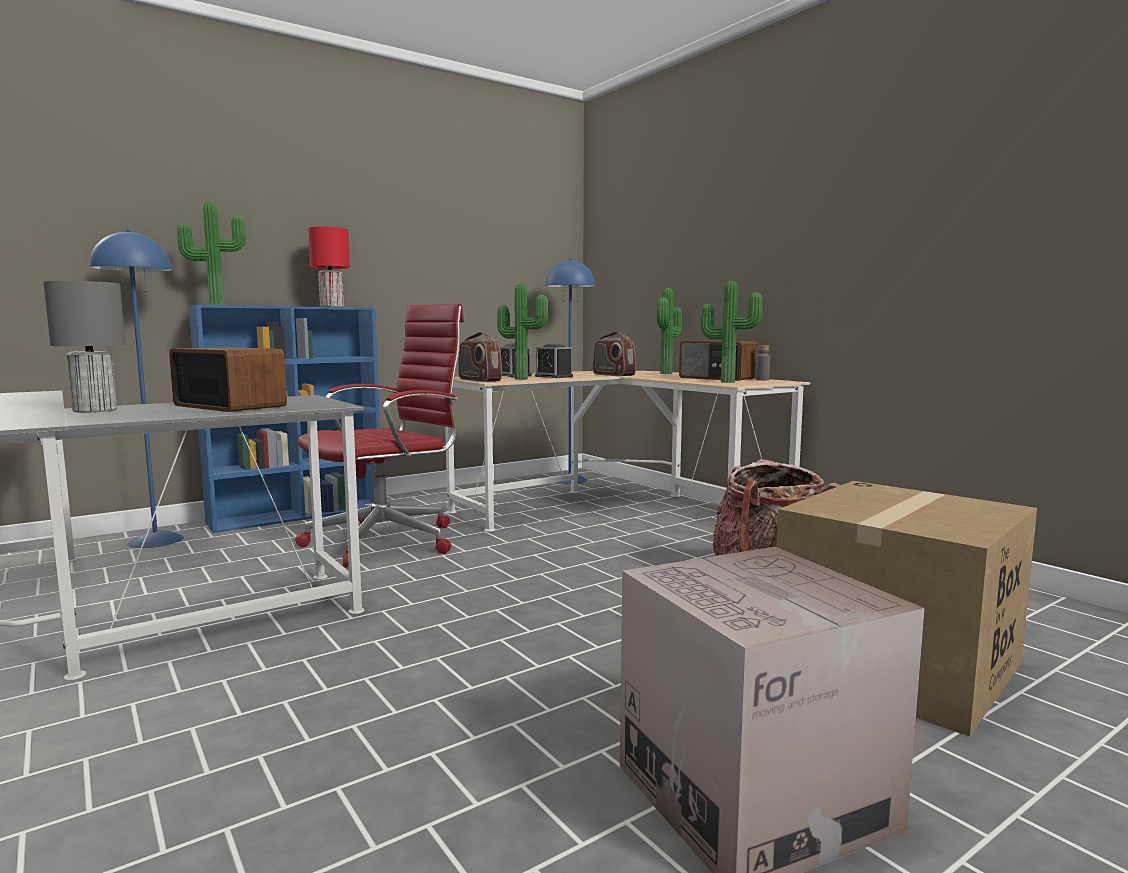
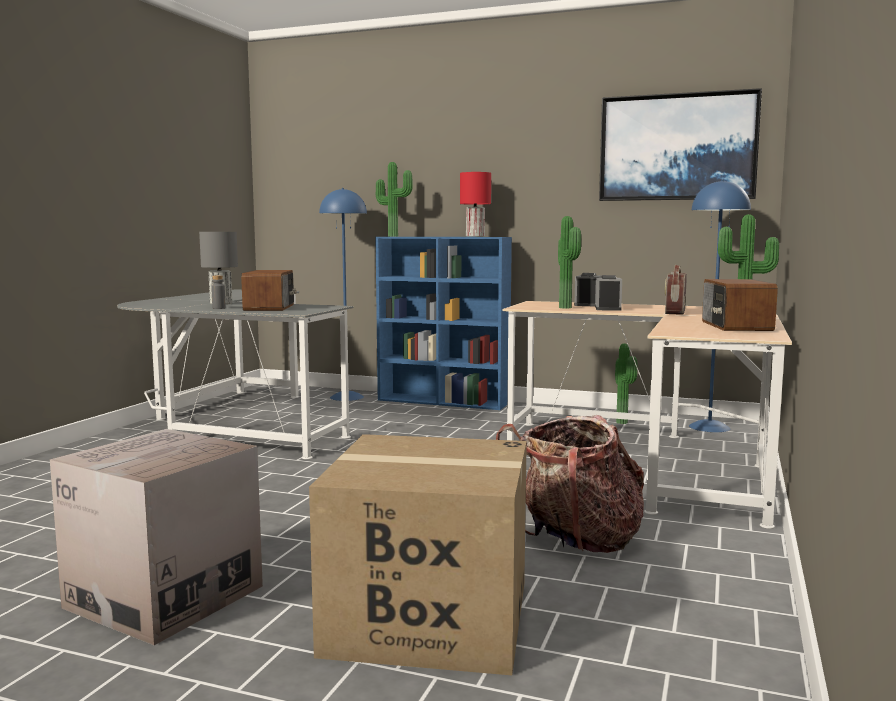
camera: 55 degrees right, 0 degrees up
red office chair [295,304,464,567] -> none
radio [458,332,502,382] -> none
potted plant [701,281,762,383] -> potted plant moved to [615,344,637,424]
grey bottle [756,345,770,380] -> grey bottle moved to [211,275,226,309]
none -> picture [599,88,762,201]

